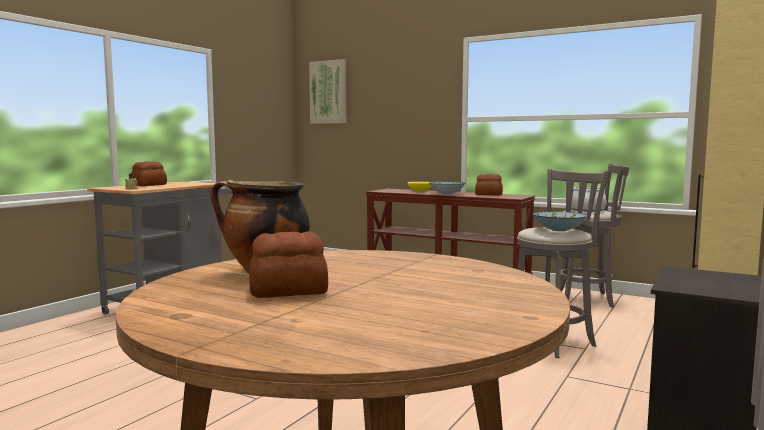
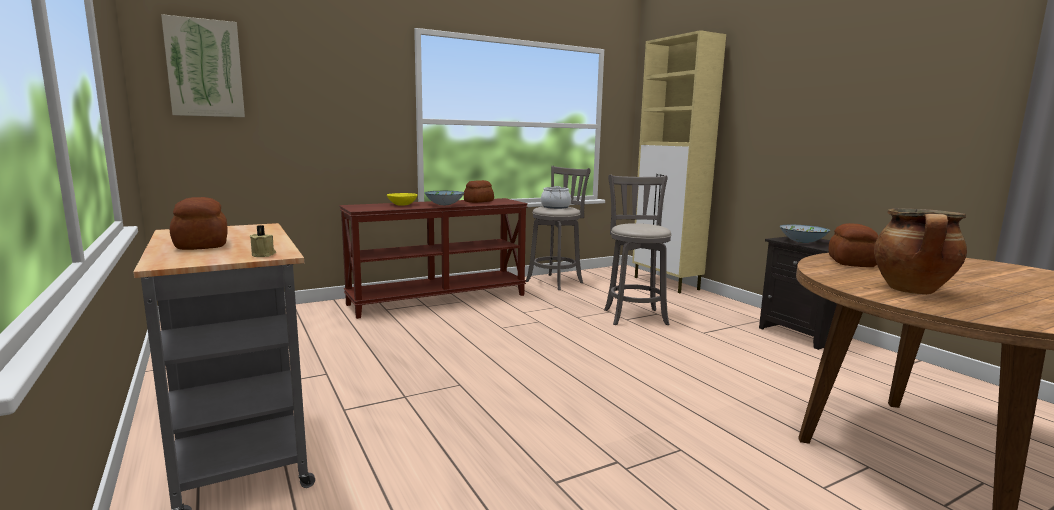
camera: 60 degrees left, 5 degrees up
bread [249,232,328,298] -> bread moved to [829,223,878,267]
bowl [533,211,587,231] -> bowl moved to [779,225,830,243]

